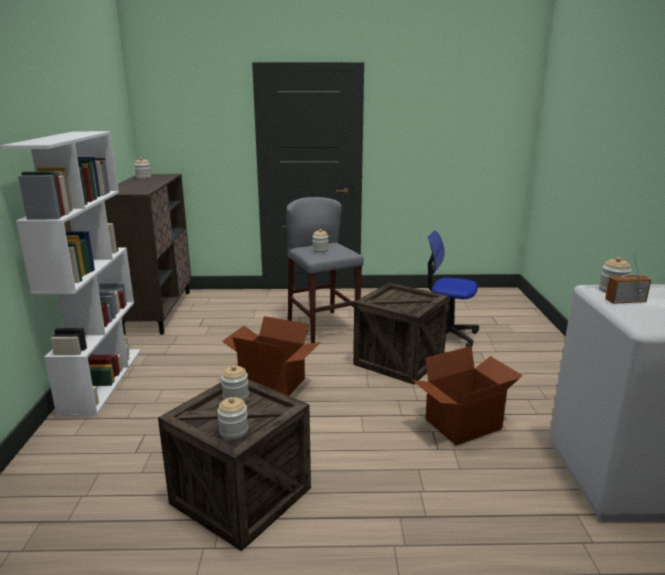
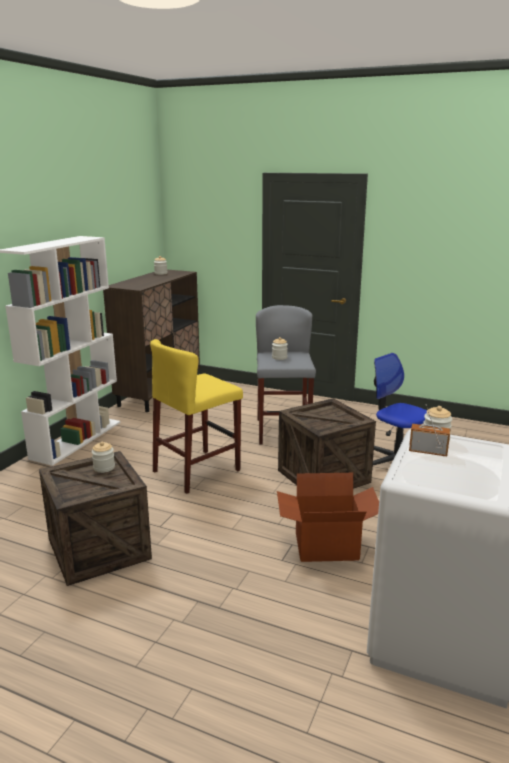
camera: 25 degrees right, 0 degrees up
jar [217,397,248,439] -> none
cardboard box [222,316,320,396] -> yellow stool [150,339,243,494]

